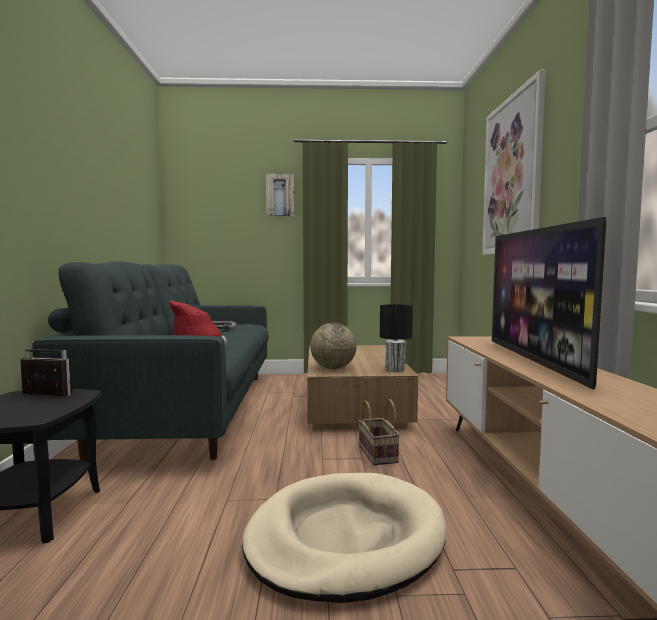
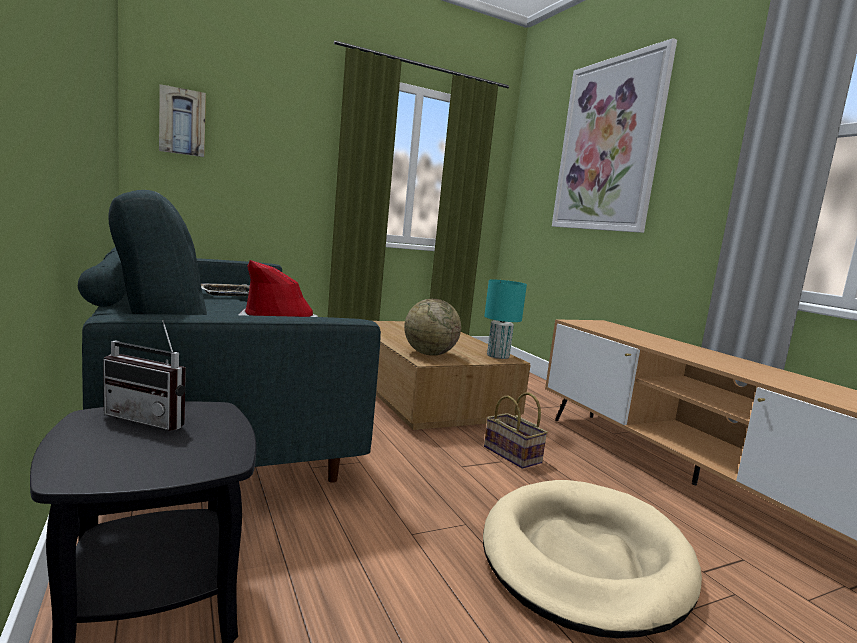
camera: 25 degrees left, 5 degrees up
radio [20,341,73,397] -> radio turned 150 degrees counterclockwise [103,320,186,431]
picture [266,174,294,217] -> picture moved to [159,84,206,157]
black table lamp [380,304,413,372] -> turquoise table lamp [484,279,527,359]
television [492,217,606,389] -> none

